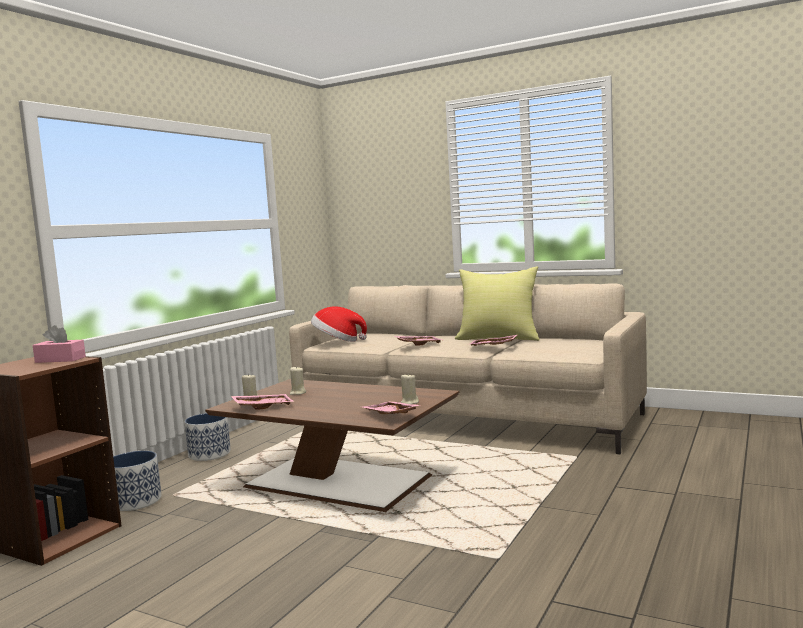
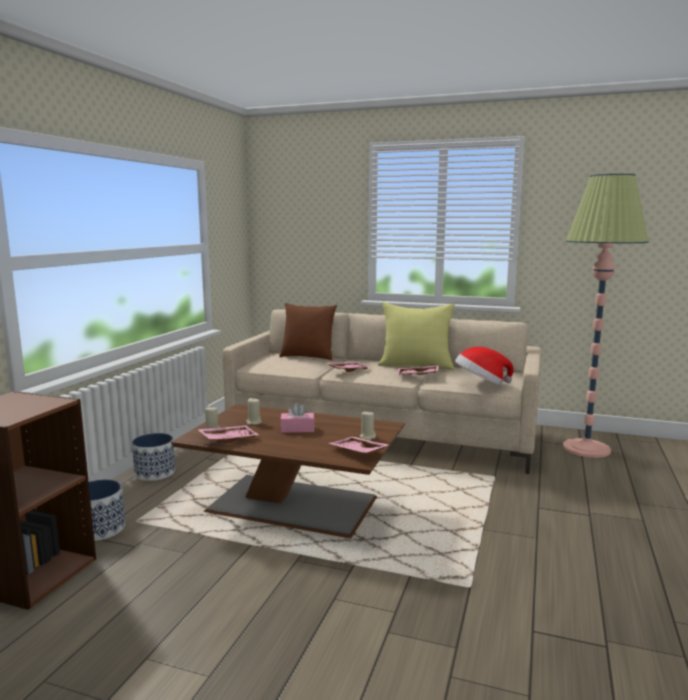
camera: 10 degrees left, 5 degrees up
pink tissue box [33,325,86,363] -> pink tissue box moved to [280,403,315,433]
hat [311,306,367,342] -> hat moved to [455,347,514,386]
none -> brown pillow [279,303,337,360]
none -> floor lamp [563,174,649,458]

